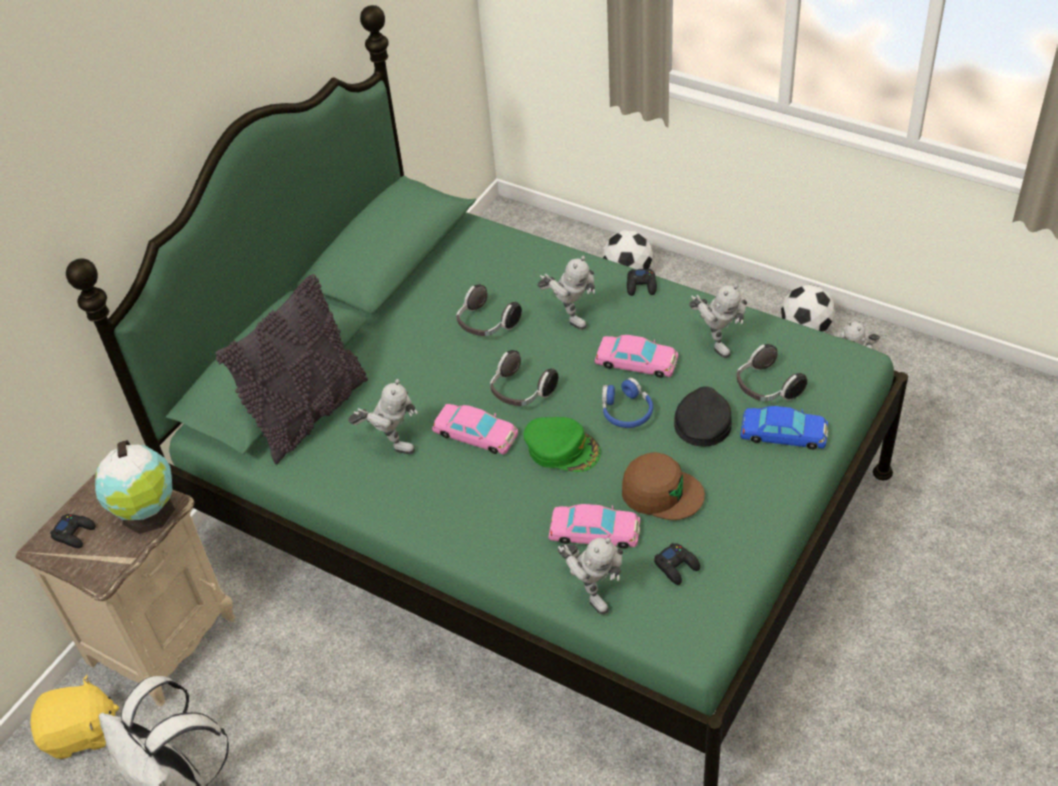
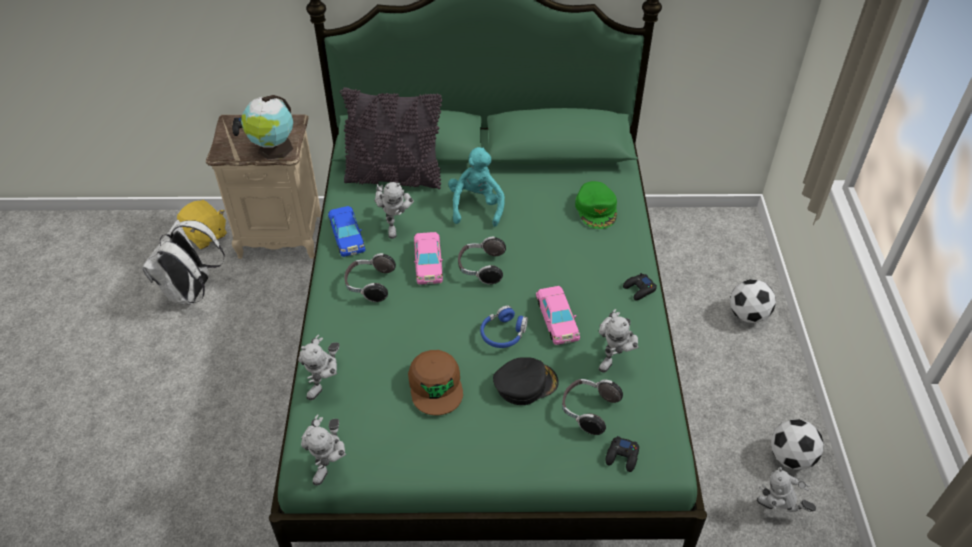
camera: 55 degrees right, 0 degrees up
headphones [456,284,522,336] -> headphones moved to [345,253,396,302]
green cap [524,417,601,472] -> green cap moved to [575,181,617,229]
toy robot [537,256,595,330] -> toy robot moved to [301,414,347,486]
pink toy car [548,504,640,549] -> none
black game controller [654,543,700,585] -> black game controller moved to [606,436,639,472]
blue toy car [740,406,828,450] -> blue toy car moved to [328,206,365,257]
none -> turquoise plush toy [448,147,505,227]

